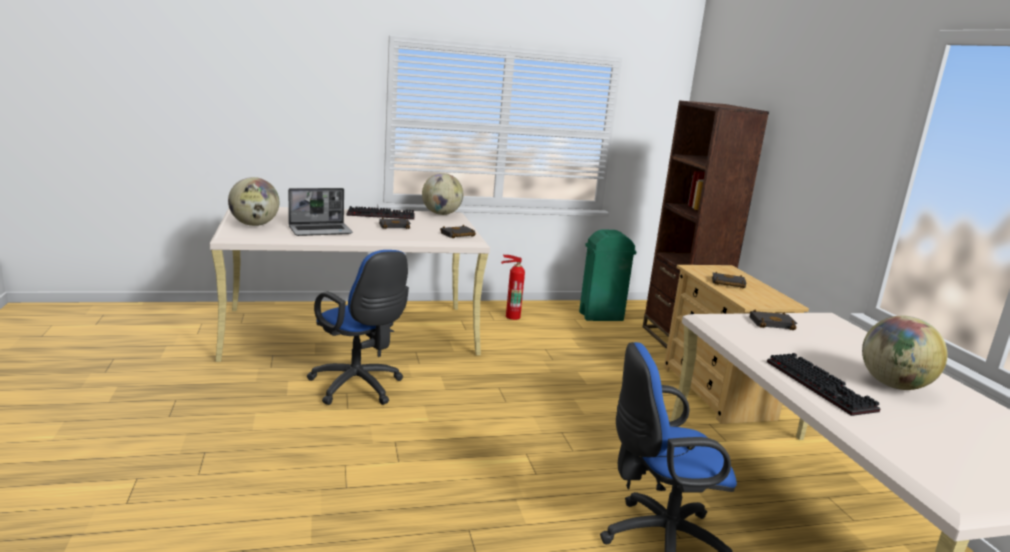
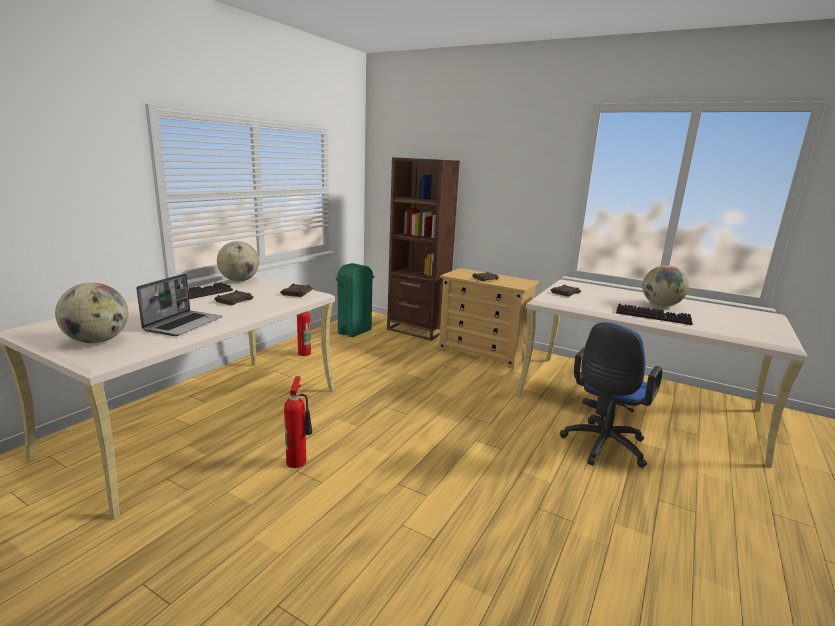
camera: 45 degrees left, 0 degrees up
blue office chair [307,250,409,405] -> fire extinguisher [284,376,312,468]

